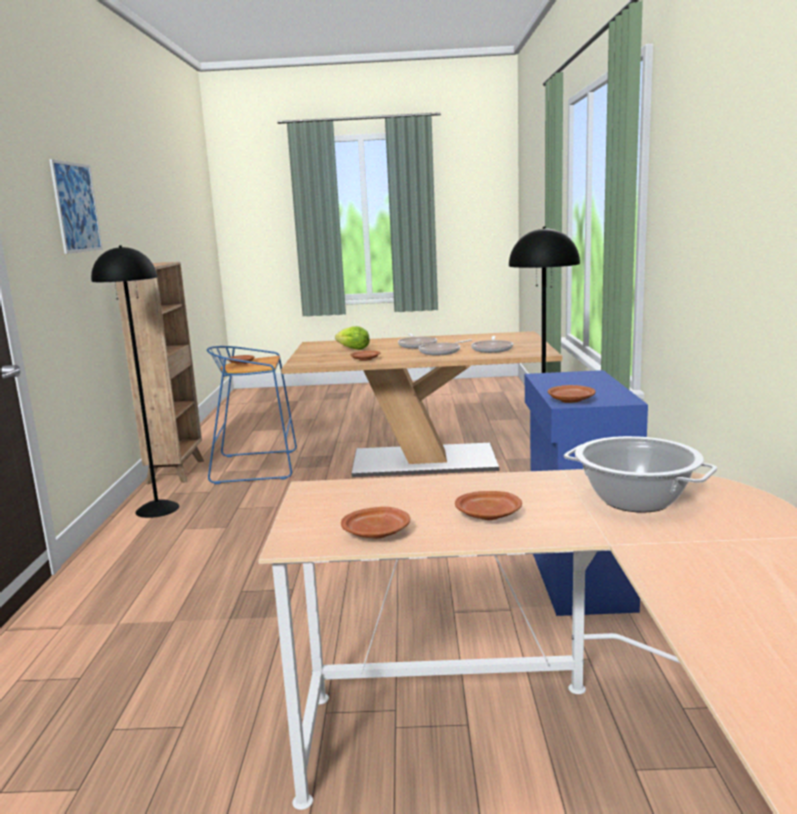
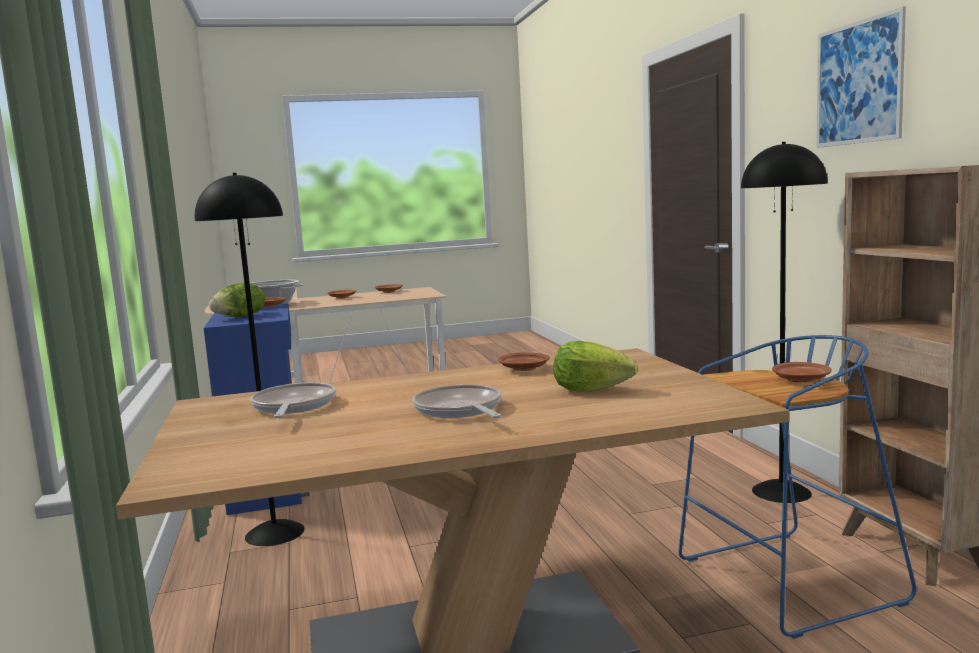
camera: 165 degrees right, 5 degrees down
frying pan [419,339,472,355] -> none
none -> lettuce [209,283,265,317]

